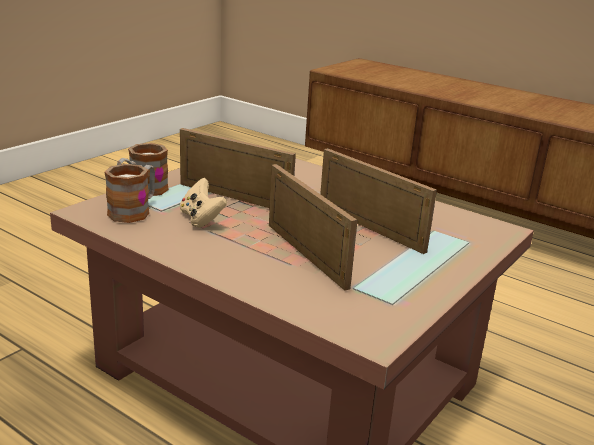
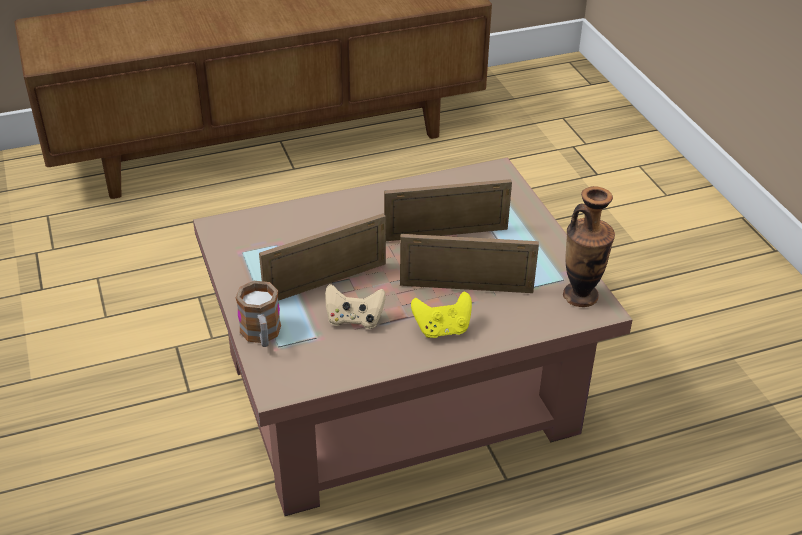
camera: 55 degrees left, 15 degrees up
mug [104,164,155,223] -> none
none -> yellow game controller [411,292,472,338]
none -> vase [563,186,615,307]

